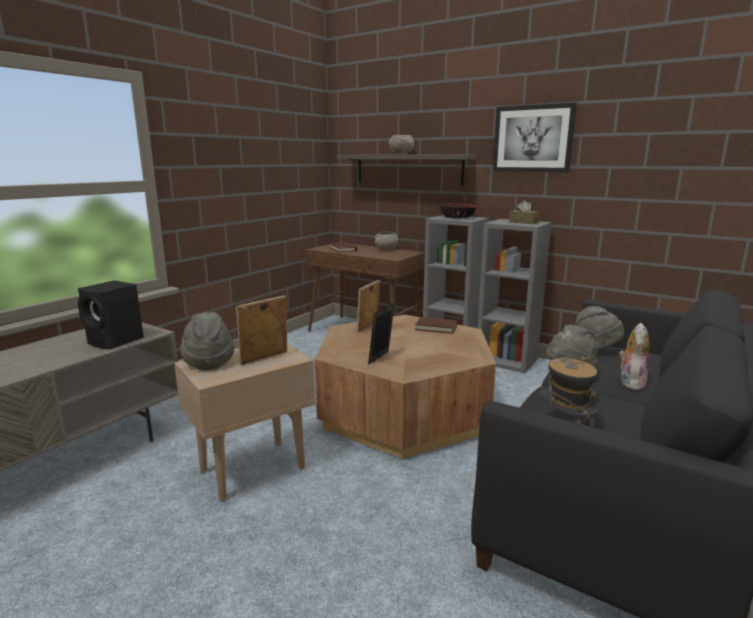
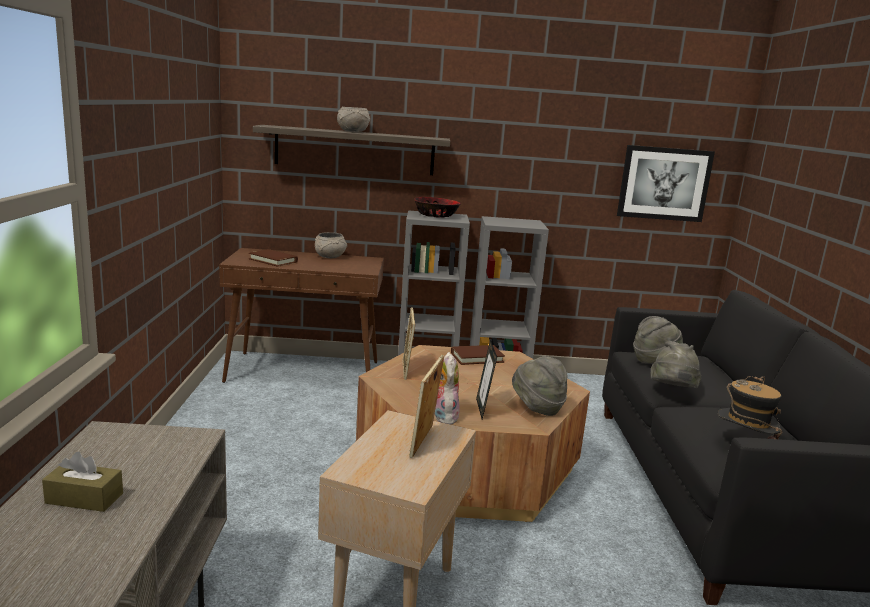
camera: 35 degrees left, 0 degrees up
black speaker [78,280,144,350] -> none
grey hat [180,312,234,370] -> grey hat moved to [512,356,567,416]
picture [493,103,577,172] -> picture moved to [617,145,715,222]
brown tissue box [509,201,540,224] -> brown tissue box moved to [42,452,123,512]
plush toy [619,323,649,390] -> plush toy moved to [435,352,460,425]

